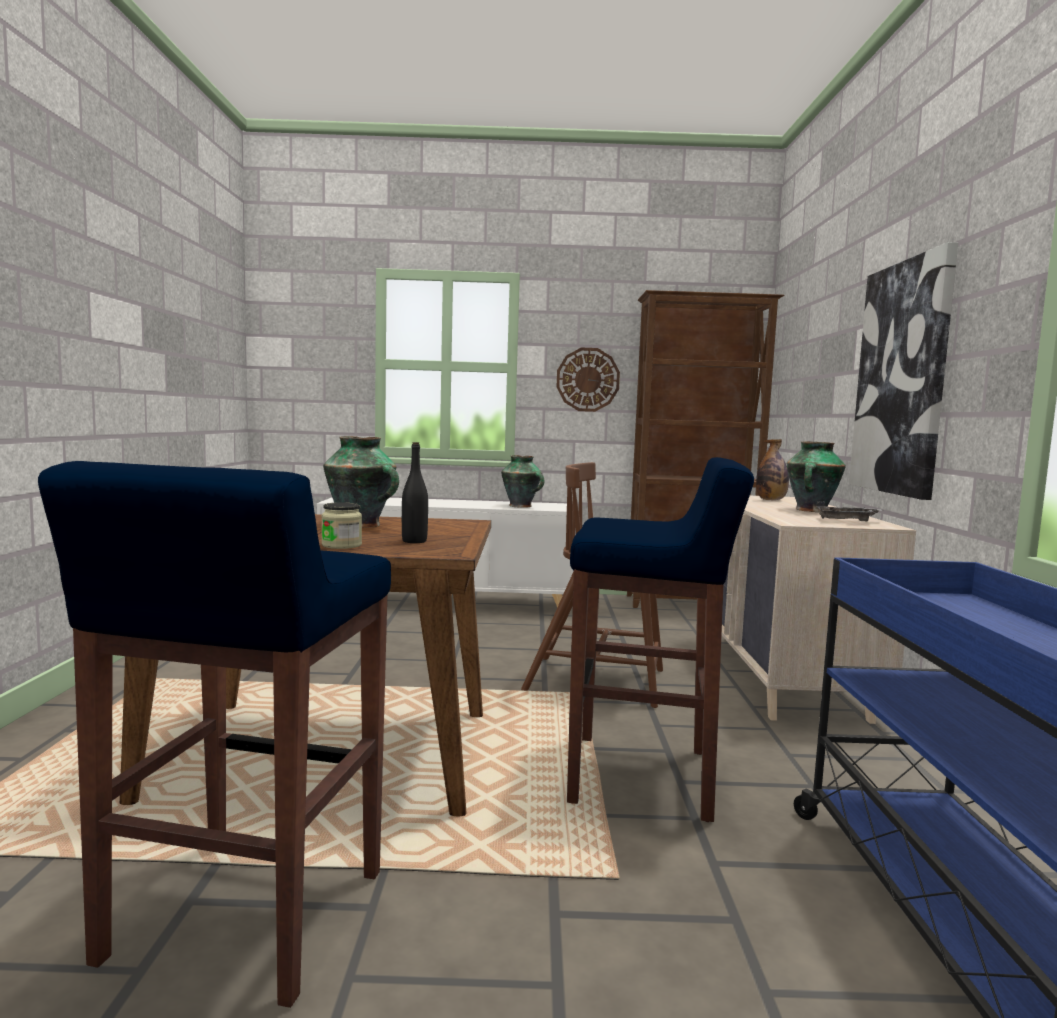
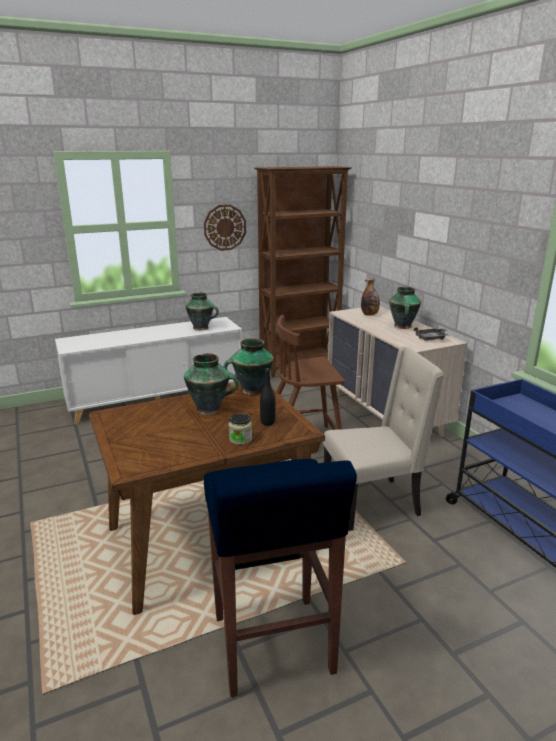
camera: 25 degrees left, 15 degrees up
blue stool [567,457,754,822] -> beige chair [323,346,444,531]
picture [849,242,958,500] -> none
none -> vase [224,338,274,395]

